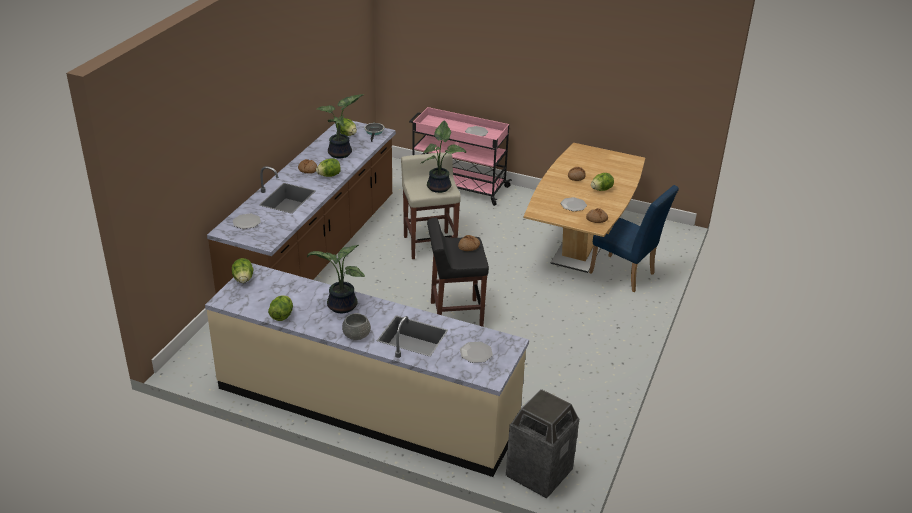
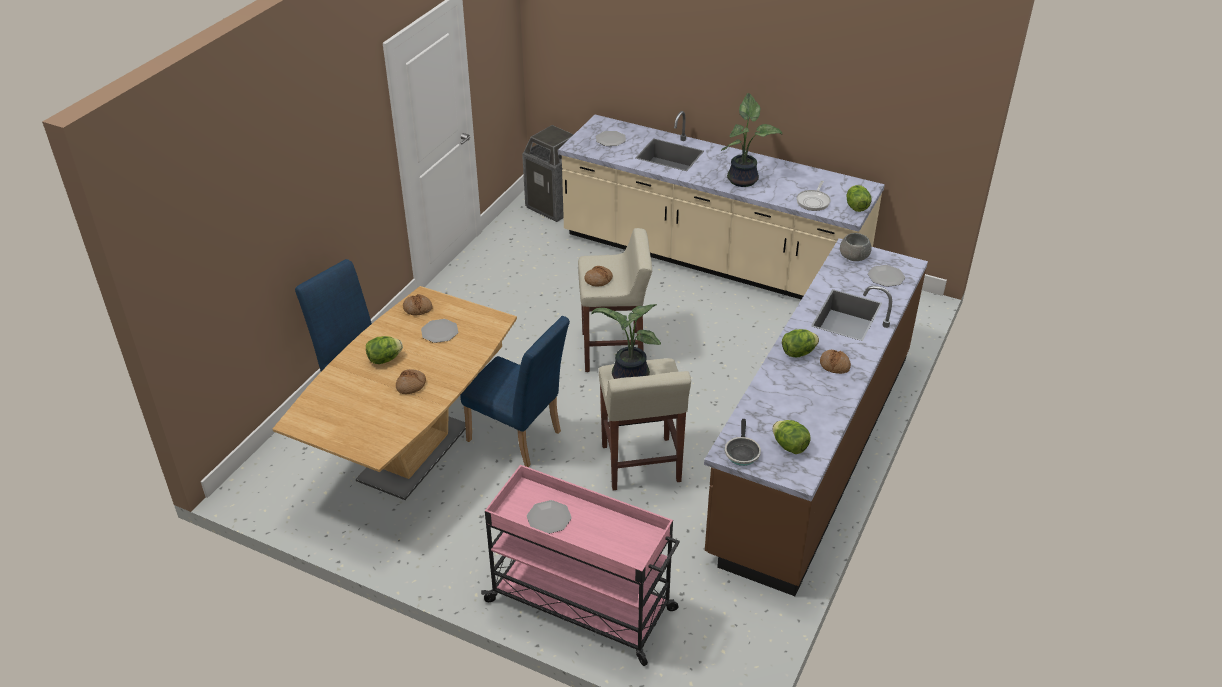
camera: 175 degrees left, 5 degrees up
lettuce [268,296,293,321] -> none
potted plant [317,94,364,158] -> none
grey bowl [342,313,371,340] -> grey bowl moved to [840,233,872,261]
black stool [427,218,489,327] -> beige stool [578,228,652,372]
none -> blue chair [460,316,570,467]
none -> frying pan [797,181,831,211]

